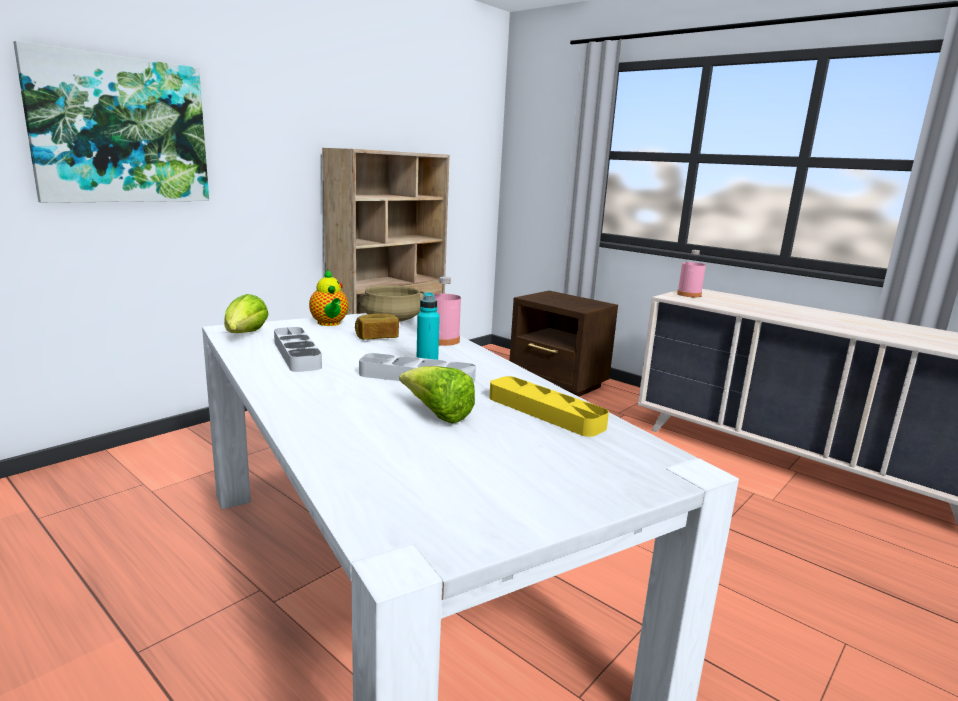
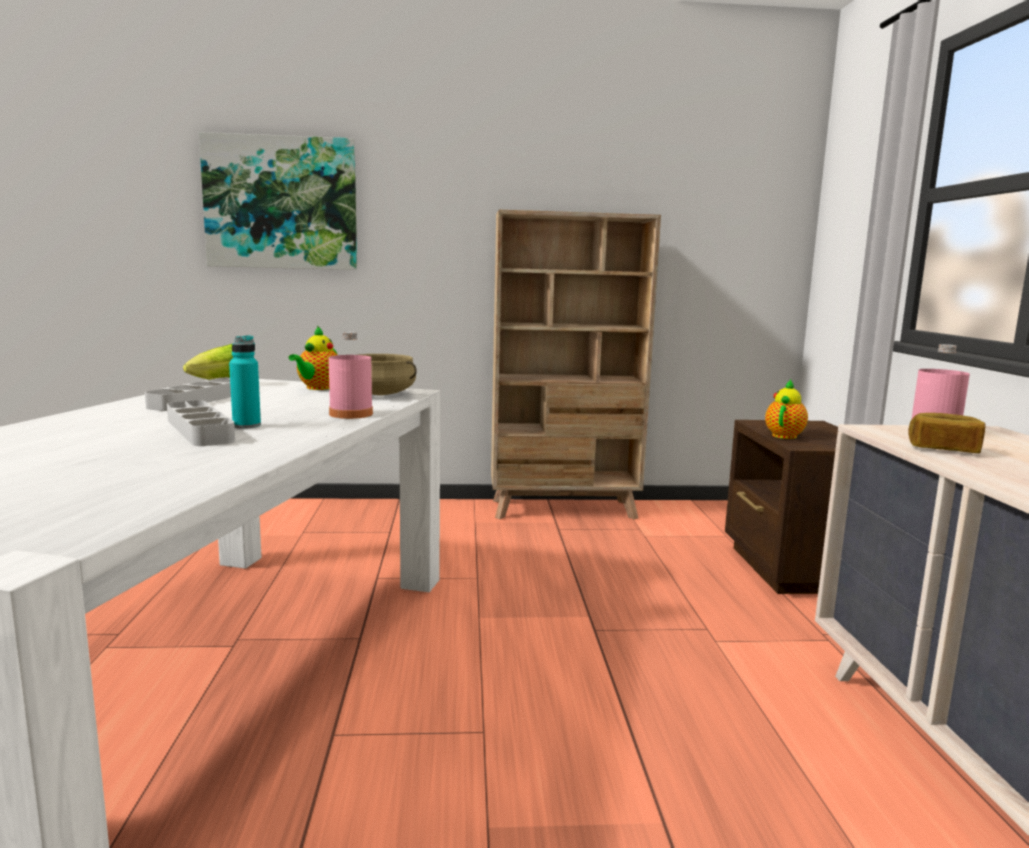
camera: 45 degrees right, 5 degrees down
bread [355,314,399,340] -> bread moved to [908,413,986,453]
lettuce [399,366,475,423] -> none
yellow tray [489,376,609,437] -> none
none -> teapot [765,380,808,439]

